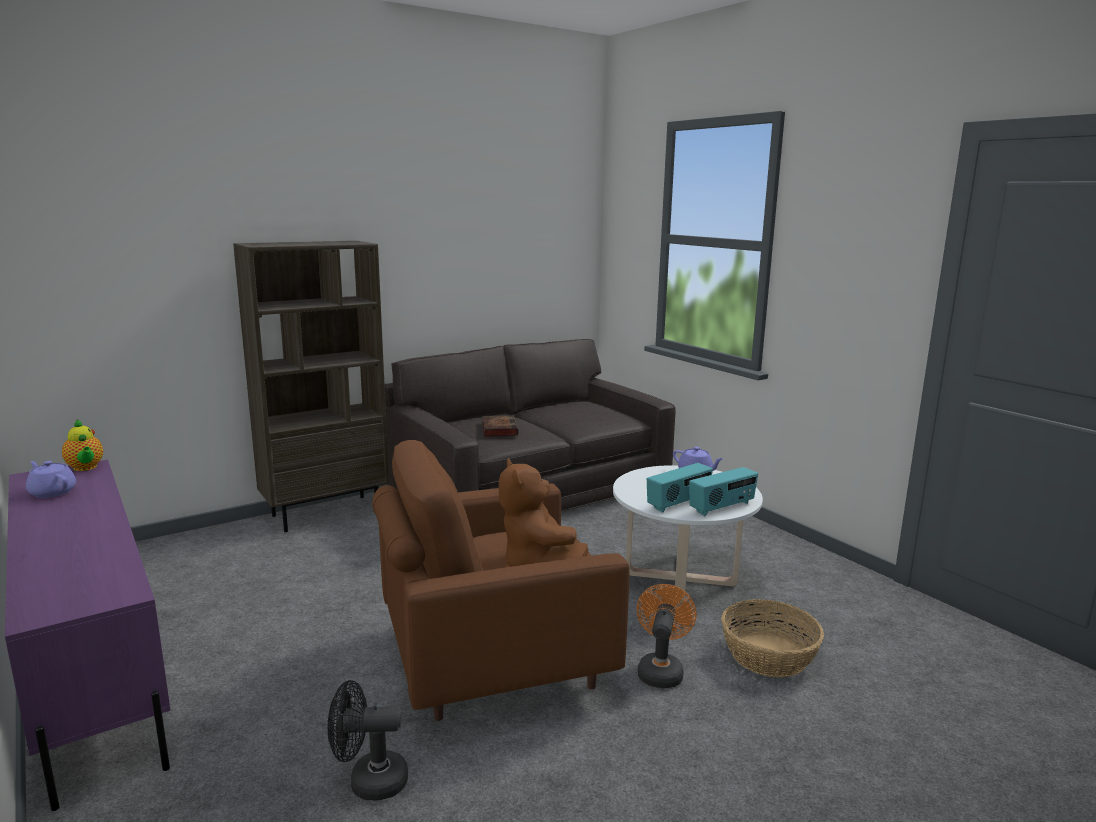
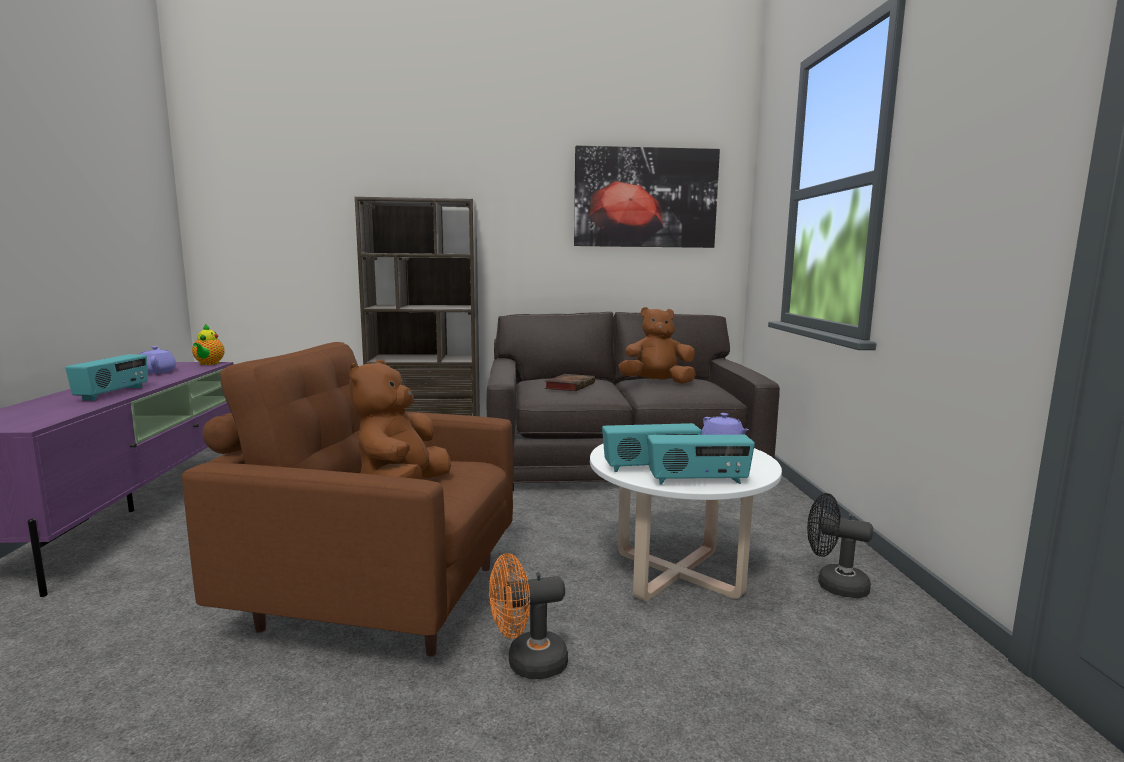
camera: 30 degrees right, 5 degrees down
black fan [328,680,408,801] -> black fan moved to [807,493,873,598]
orange fan [636,584,697,688] -> orange fan turned 150 degrees counterclockwise [489,553,568,679]
basket [721,599,824,677] -> none
none -> radio [65,354,148,401]
none -> picture [574,146,720,248]
none -> brown plush toy [618,307,696,384]

